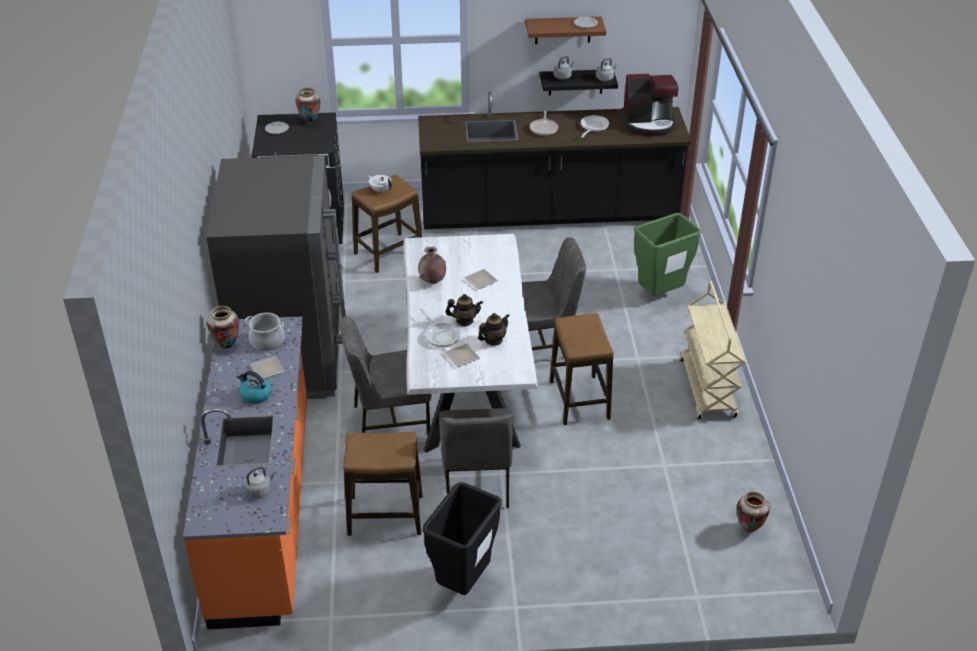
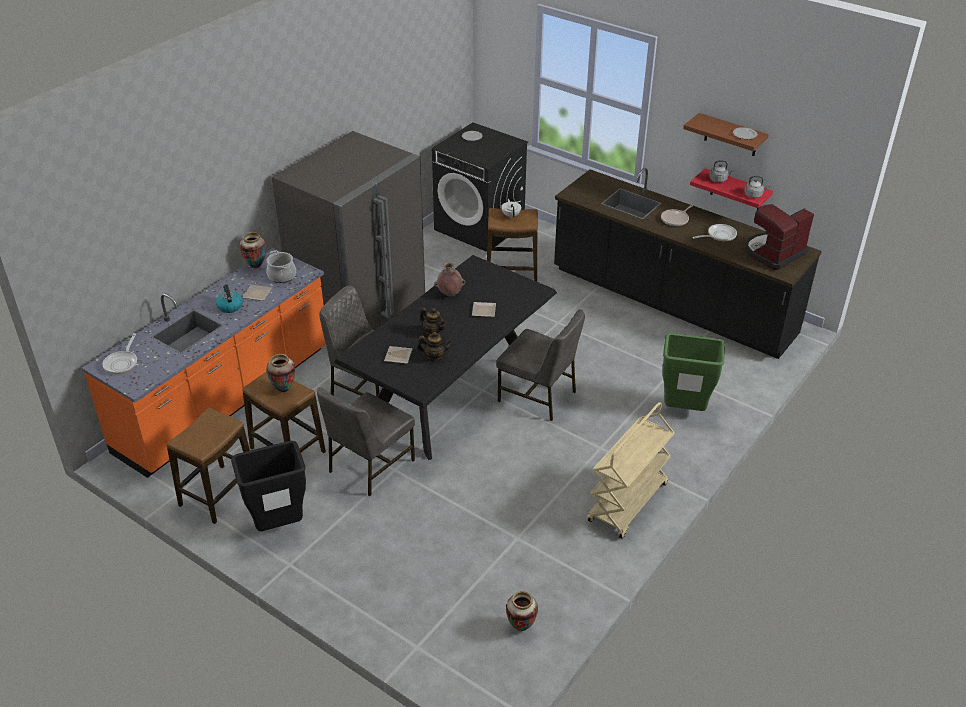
camera: 40 degrees right, 0 degrees up
grey kettle [243,467,276,498] -> none
vase [295,87,321,124] -> vase moved to [266,354,295,393]
white dining table [403,234,538,453] -> black dining table [334,255,557,460]
frying pan [419,308,460,347] -> frying pan moved to [103,333,137,374]
black shelf [539,70,618,96] -> red shelf [690,168,773,209]
stool [550,313,614,425] -> stool moved to [167,408,250,524]
coffee machine [620,74,678,136] -> coffee machine turned 105 degrees clockwise [745,204,814,270]

